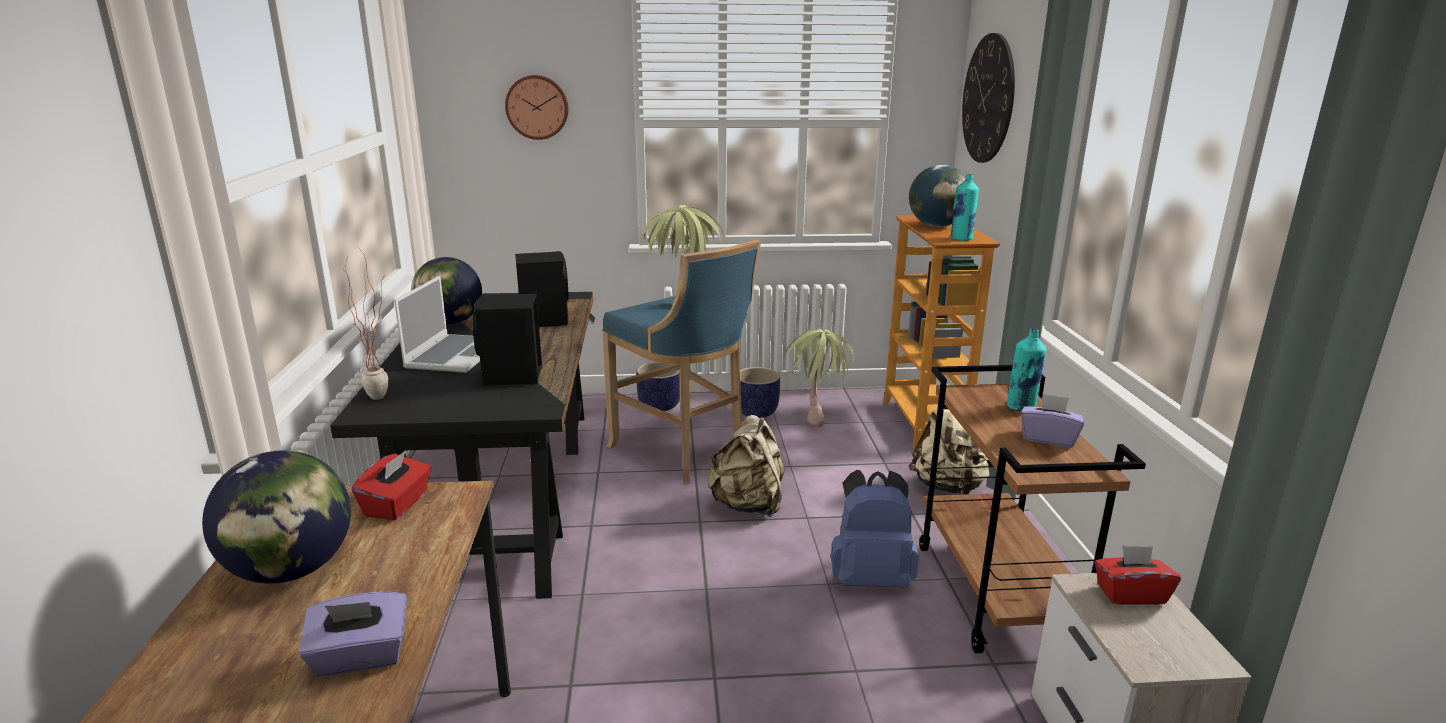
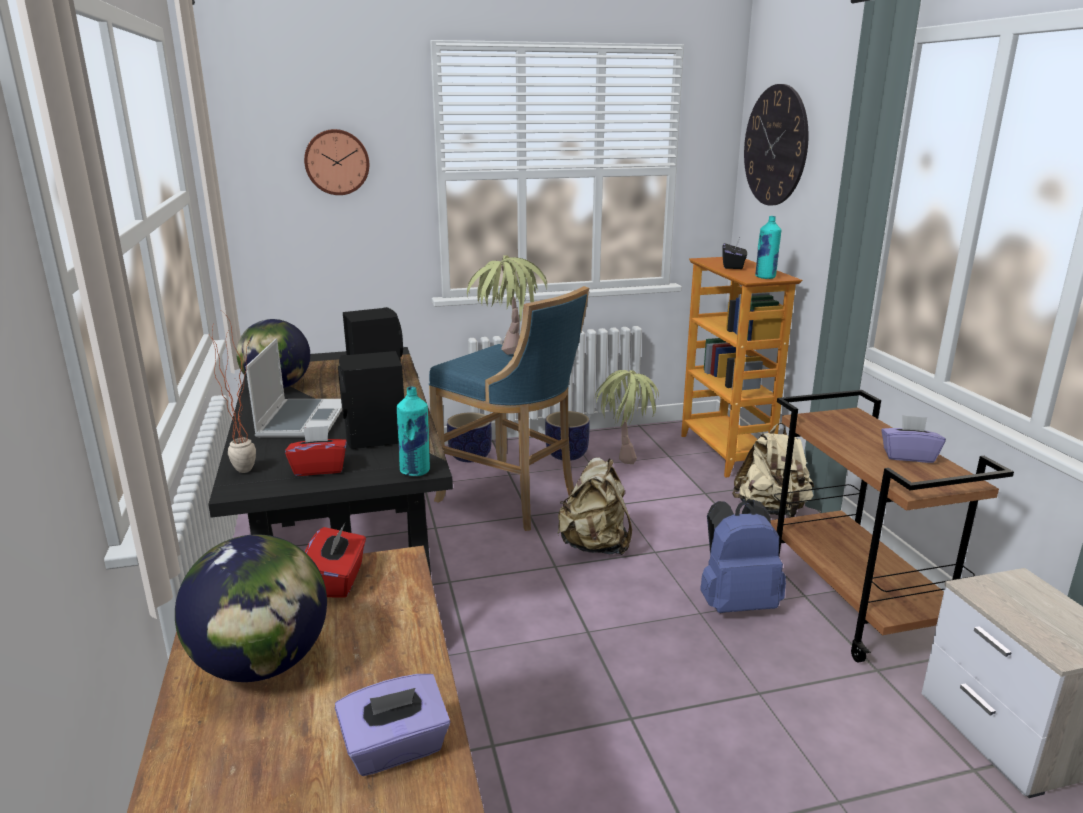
camera: 10 degrees left, 0 degrees up
globe [909,165,966,227] -> black tissue box [722,238,747,269]
turquoise bottle [1007,329,1046,412] -> turquoise bottle moved to [397,386,430,476]
red tissue box [1095,546,1181,605] -> red tissue box moved to [285,426,347,476]

